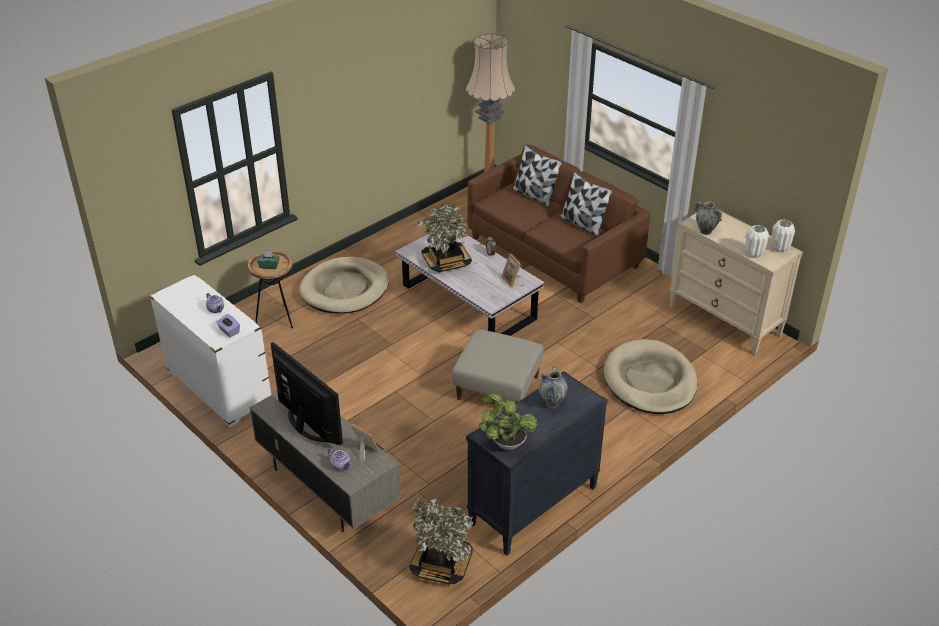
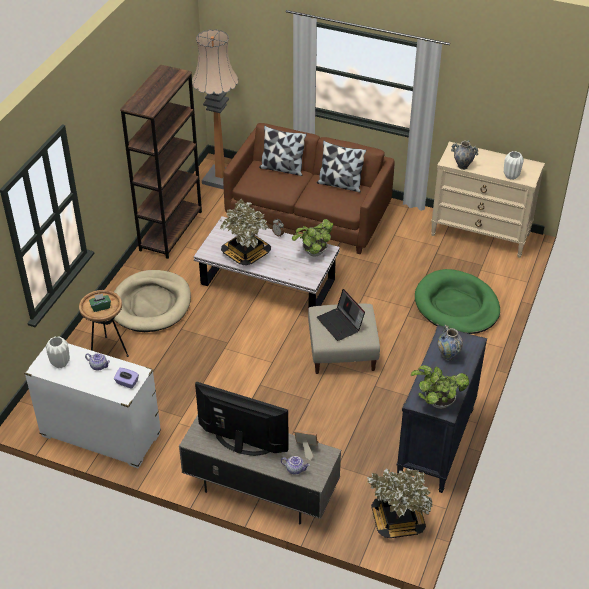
camera: 25 degrees left, 5 degrees up
picture frame [501,254,521,287] -> potted plant [292,219,333,257]
beige dog bed [604,339,698,414] -> green dog bed [415,269,500,334]
white vase [771,219,795,253] -> white vase moved to [46,337,70,368]
none -> brown bookcase [120,64,202,259]
none -> laptop [317,289,365,341]

